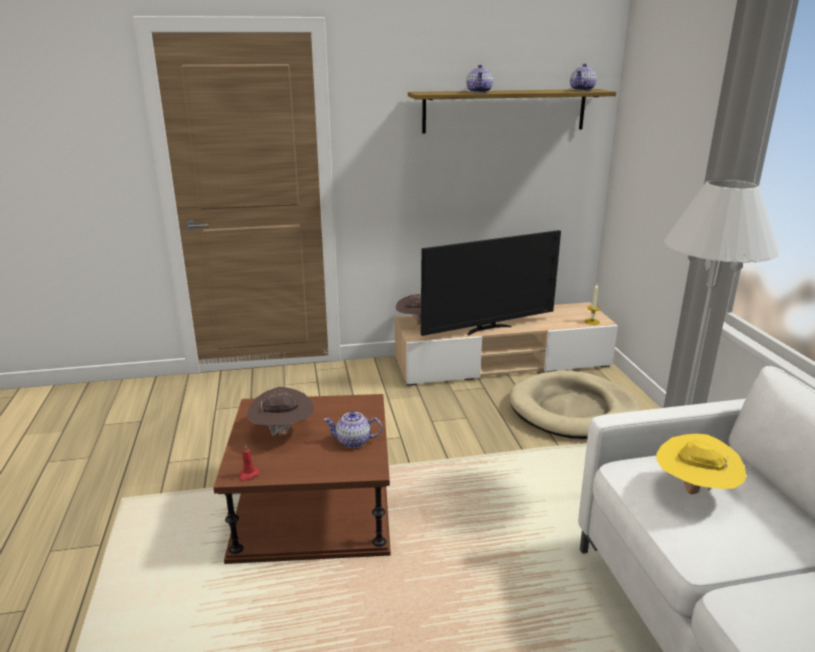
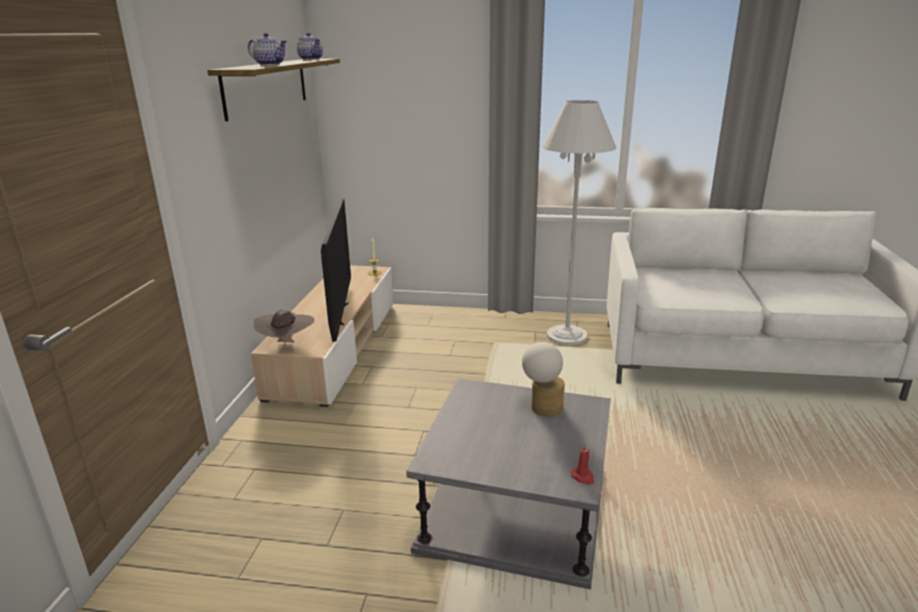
camera: 70 degrees left, 0 degrees up
brown side table [213,394,391,564] -> grey side table [406,378,611,589]
brown hat [247,387,314,436] -> none
teapot [324,411,382,448] -> table lamp [522,342,565,416]
beige dog bed [510,371,641,439] -> none
yellow hat [656,434,746,494] -> none

